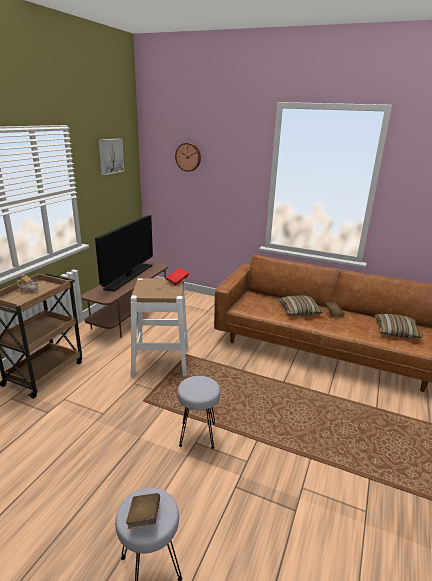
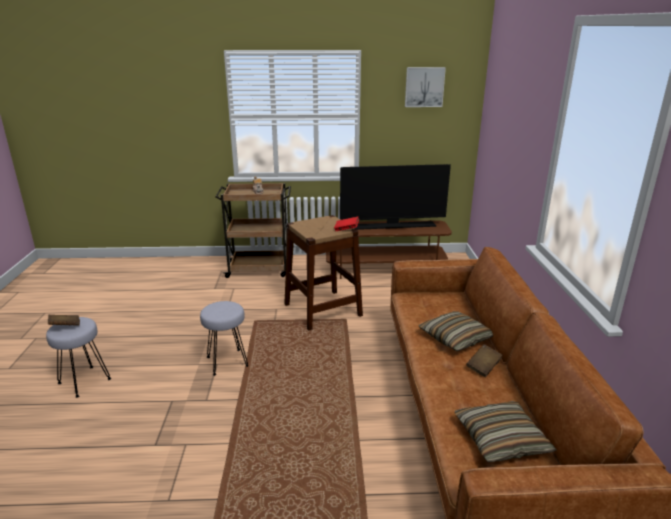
camera: 65 degrees right, 0 degrees up
white stool [130,278,188,377] -> brown stool [284,215,363,330]
wall clock [175,143,201,172] -> none

